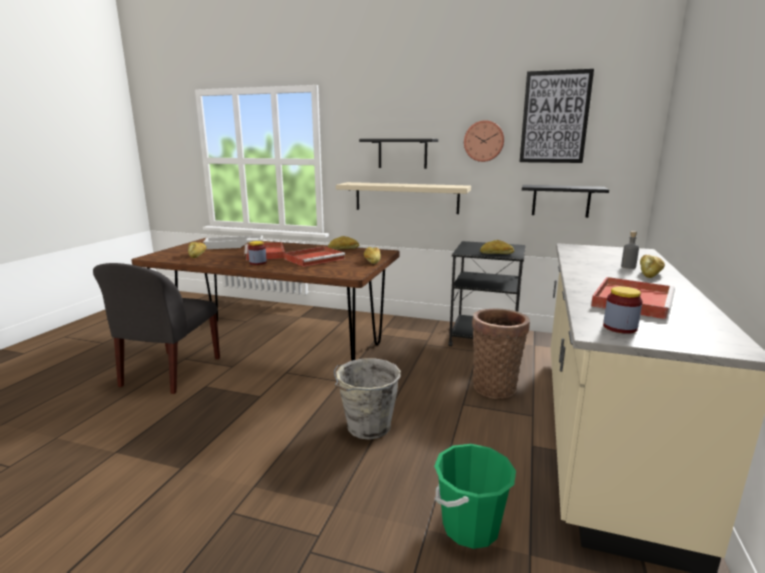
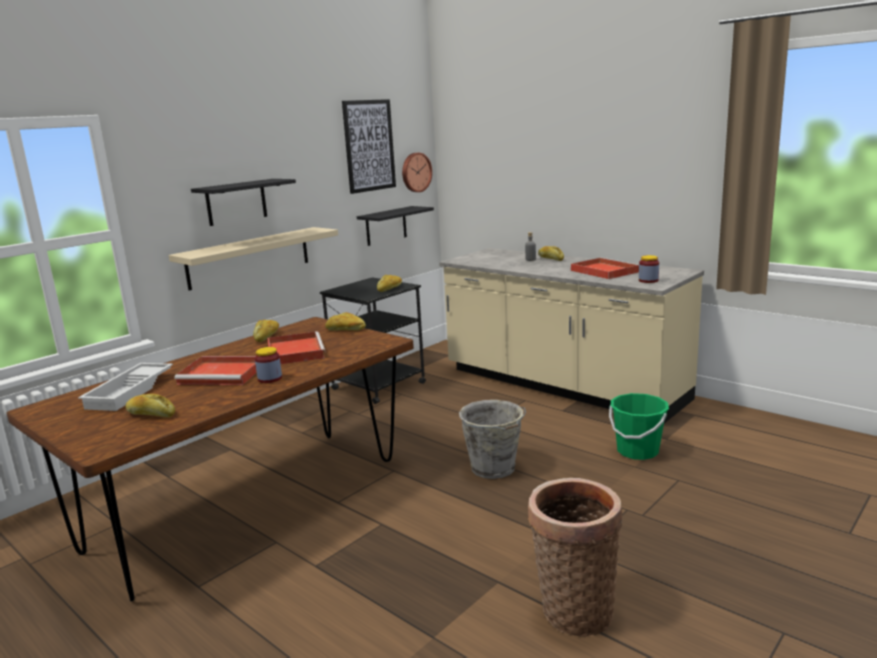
camera: 65 degrees left, 0 degrees up
grey chair [93,263,220,394] -> none
wall clock [464,120,504,162] -> wall clock moved to [402,153,432,192]
basket [472,309,530,399] -> basket moved to [528,478,622,636]

